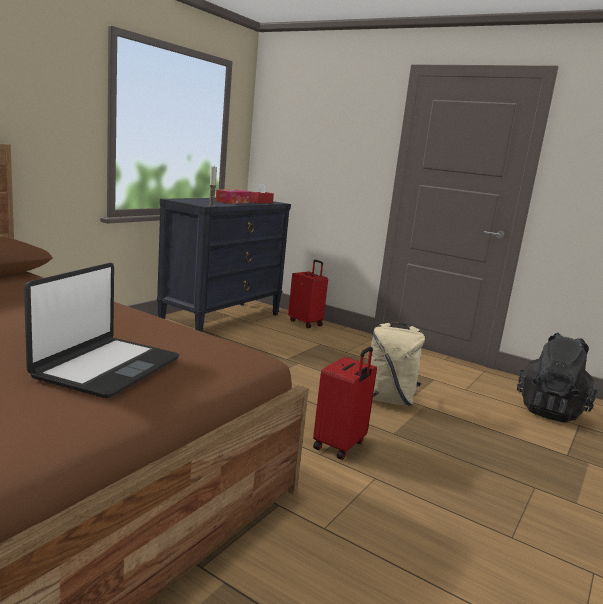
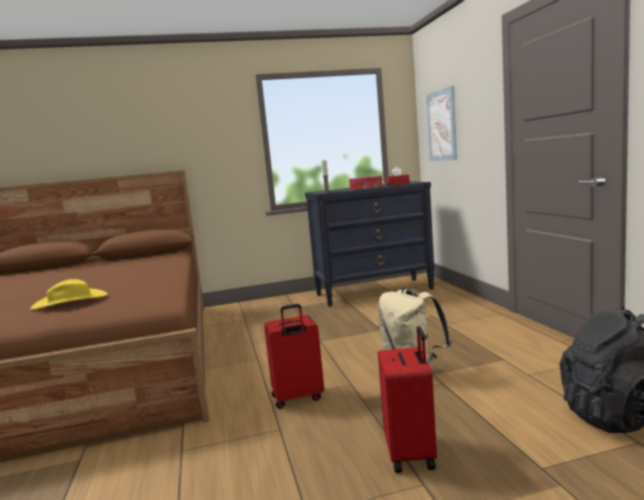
camera: 45 degrees right, 5 degrees down
laptop [24,263,179,398] -> yellow hat [31,279,108,310]
red suitcase [288,260,328,328] -> red suitcase moved to [378,326,437,473]
none -> picture [426,86,457,161]

